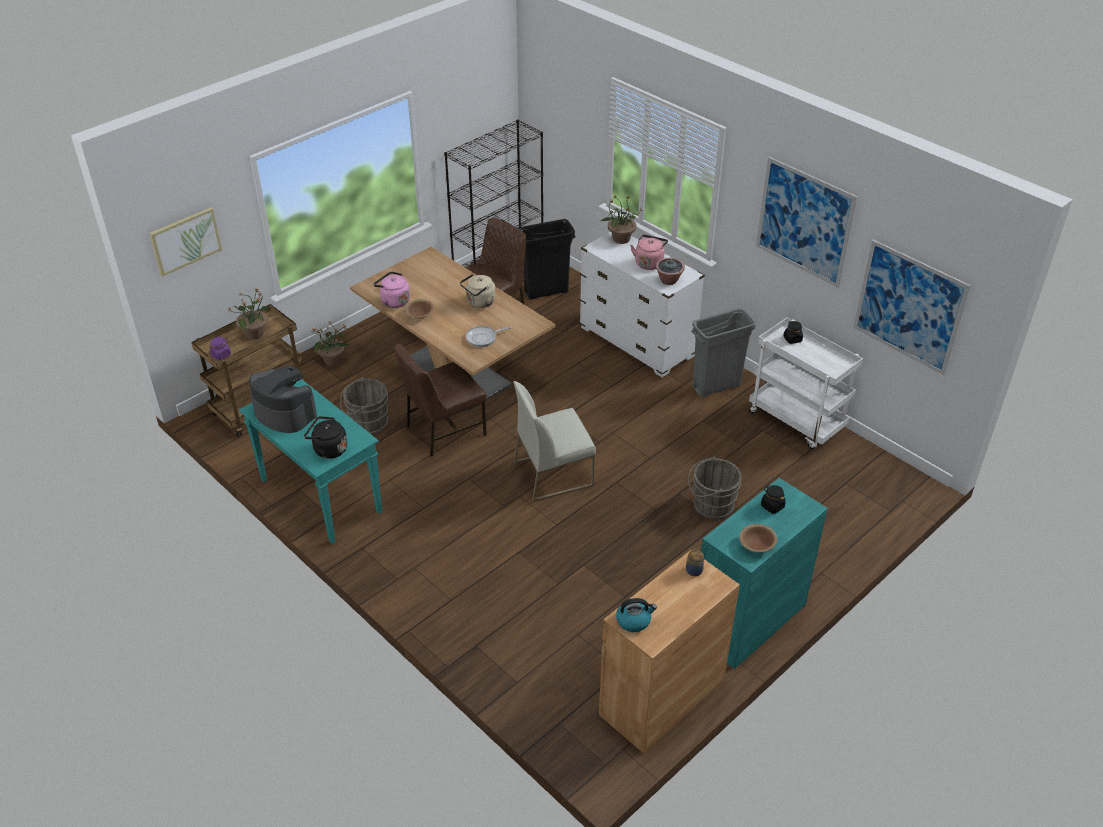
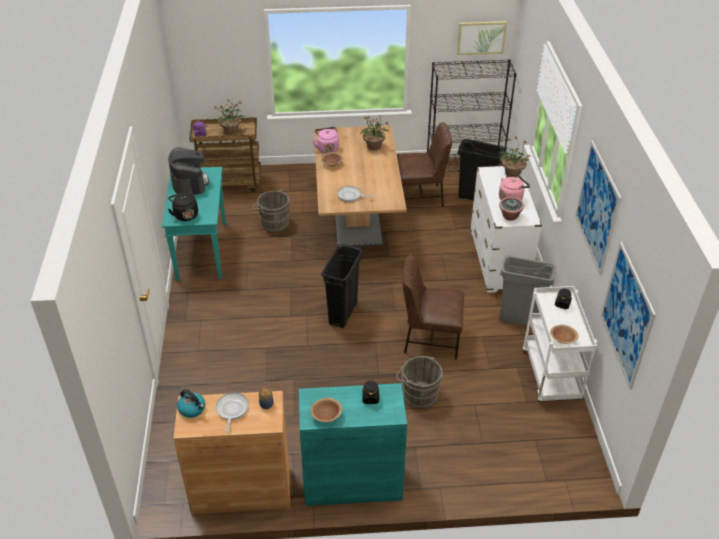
camera: 40 degrees right, 0 degrees up
picture [149,207,222,277] -> picture moved to [457,21,507,55]
potted plant [311,322,350,366] -> potted plant moved to [360,115,390,150]
brown chair [394,344,487,457] -> brown chair moved to [403,255,464,360]
beige kettle [460,274,496,308] -> none
white chair [513,381,596,502] -> black trash can [321,244,363,328]
none -> frying pan [216,393,249,433]
none -> brown bowl [550,325,579,344]

